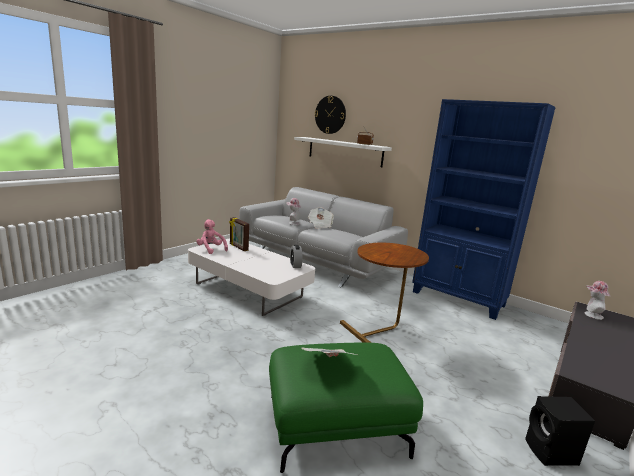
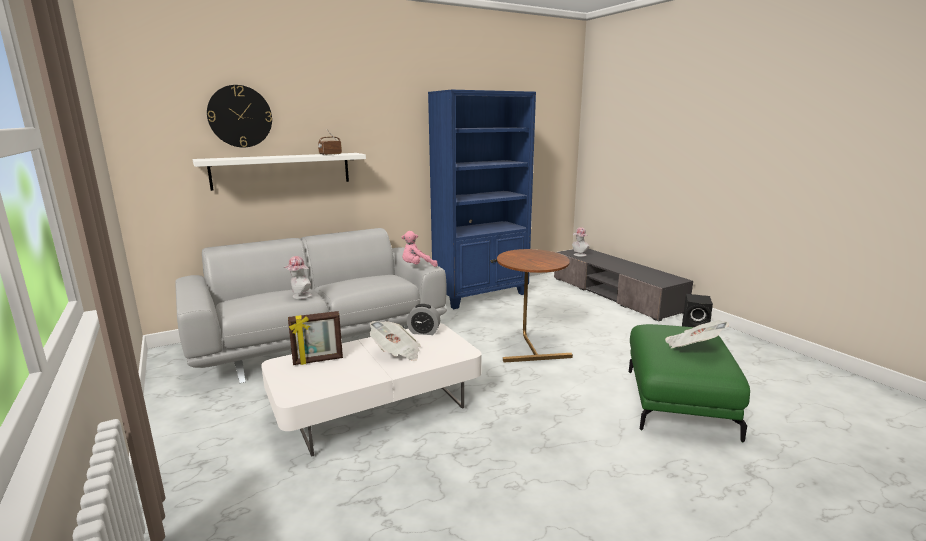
camera: 65 degrees left, 0 degrees up
pink plush toy [196,219,228,254] -> pink plush toy moved to [401,231,438,267]
newspaper [308,207,334,229] -> newspaper moved to [369,321,421,361]

